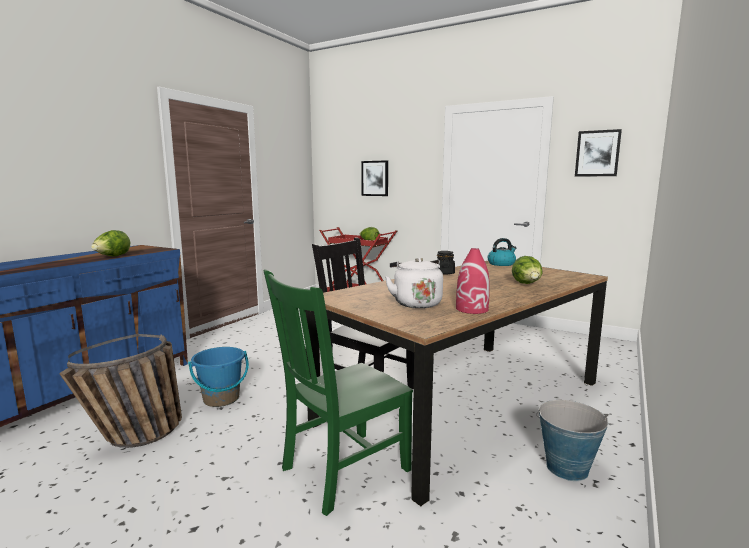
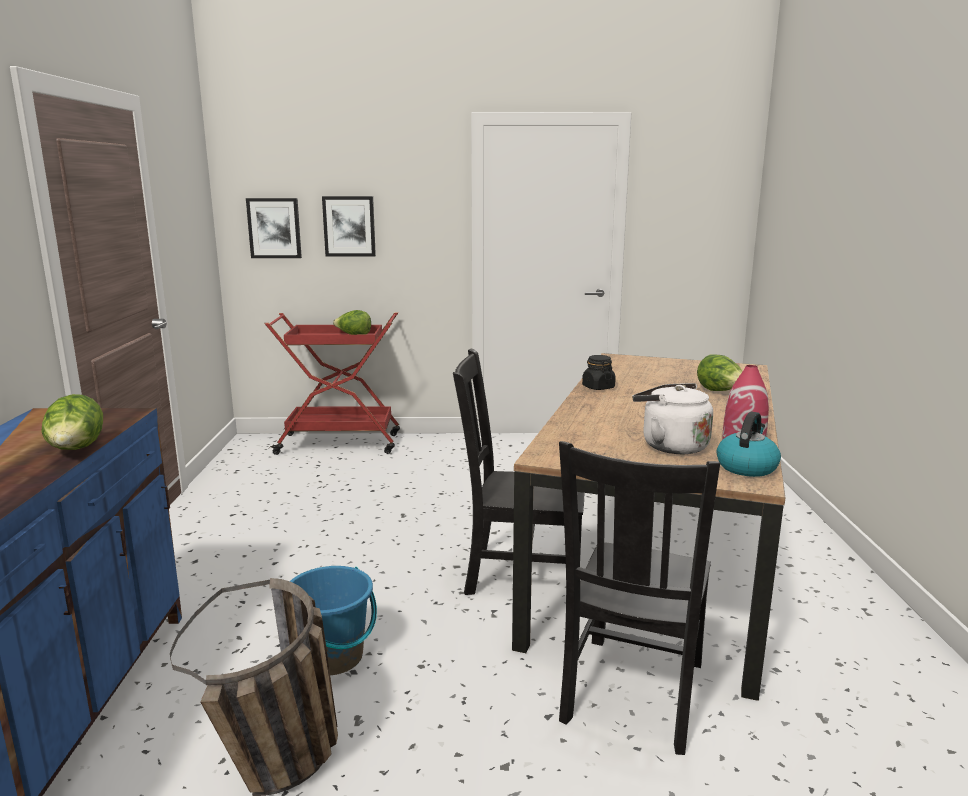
camera: 30 degrees left, 5 degrees up
green chair [263,270,413,516] -> black chair [559,441,720,755]
kettle [487,238,516,266] -> kettle moved to [717,412,781,477]
bucket [536,400,608,481] -> none
picture [575,129,622,177] -> picture moved to [246,198,302,258]

